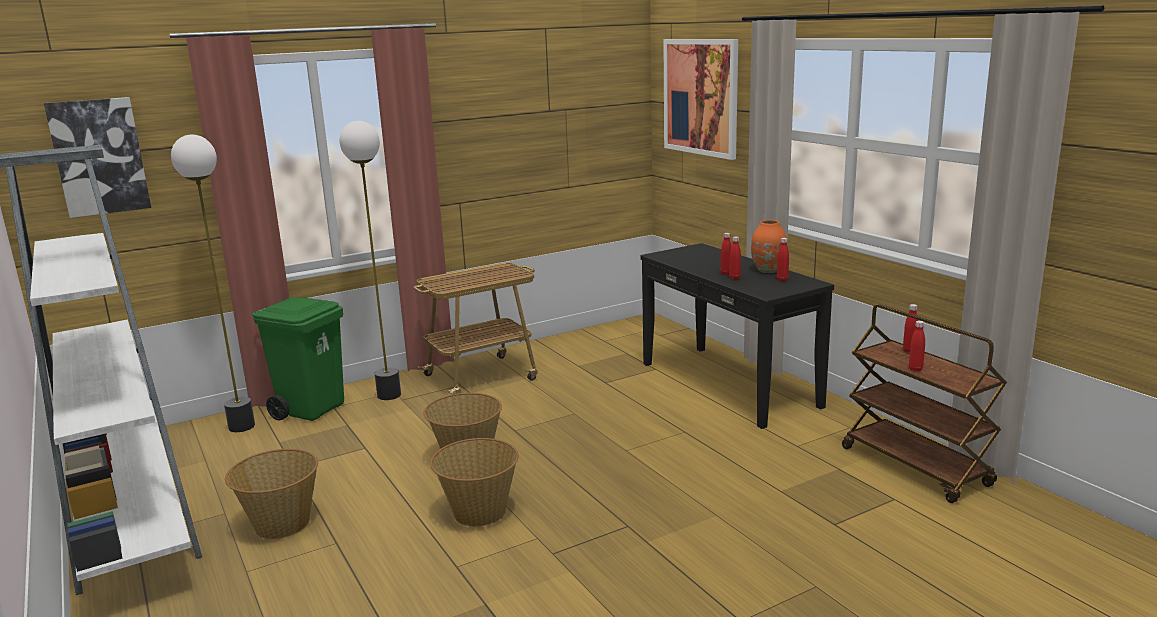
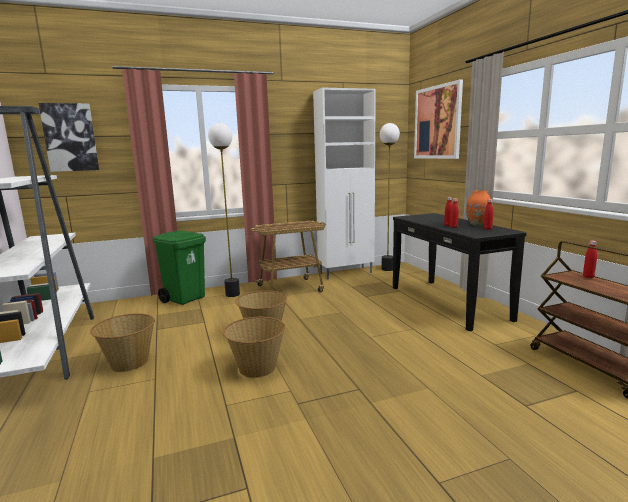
camera: 10 degrees right, 5 degrees down
floor lamp [171,135,255,432] -> floor lamp moved to [380,123,400,271]
red bottle [909,321,925,371] -> none
none -> white cabinet [313,87,376,279]

